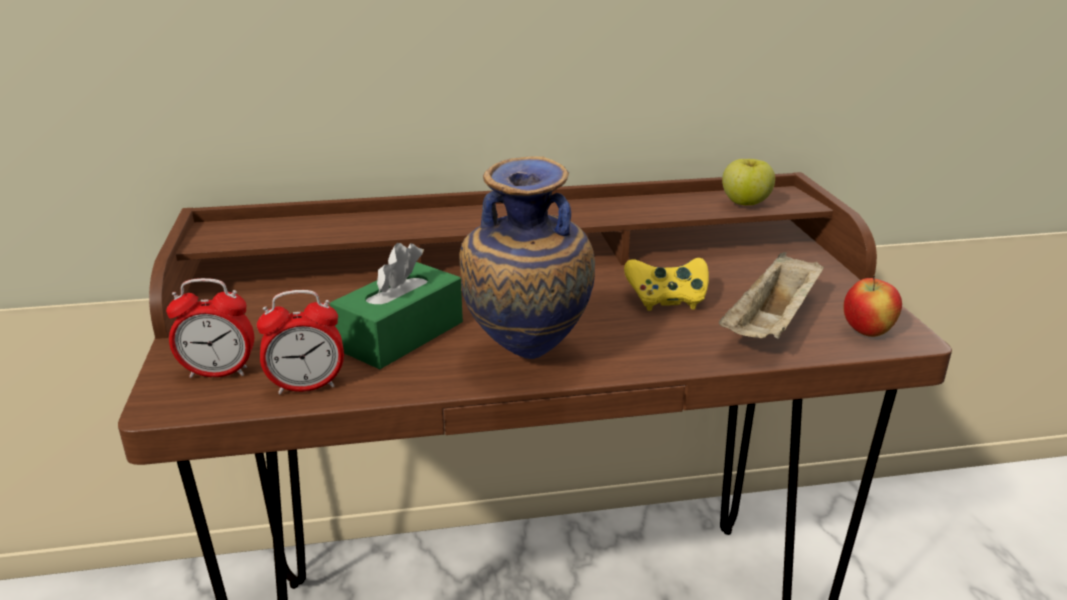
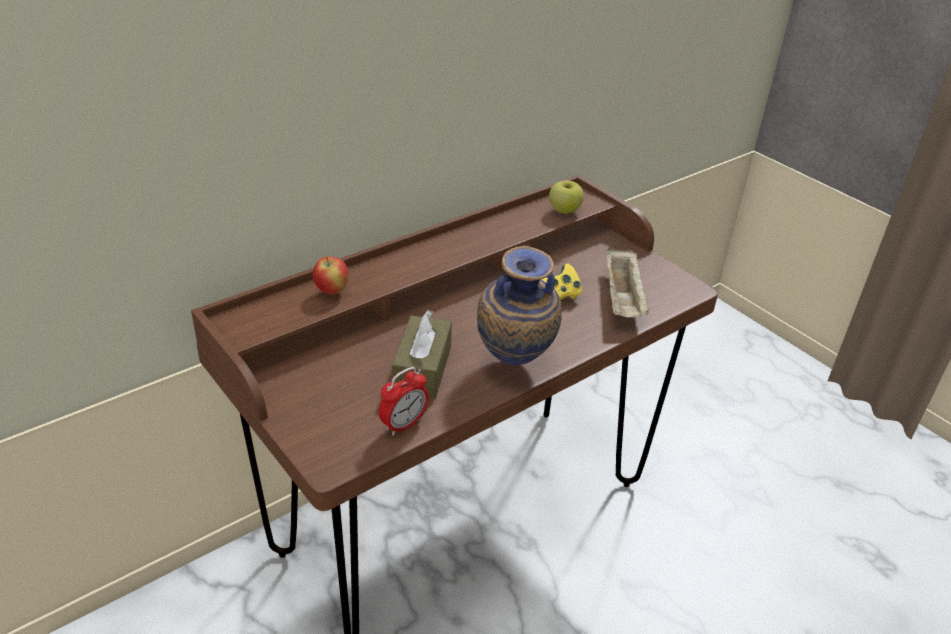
camera: 30 degrees left, 10 degrees up
alarm clock [166,278,254,378] -> none
green tissue box [330,243,463,369] -> brown tissue box [392,310,452,399]
apple [844,275,902,337] -> apple moved to [313,257,348,295]

